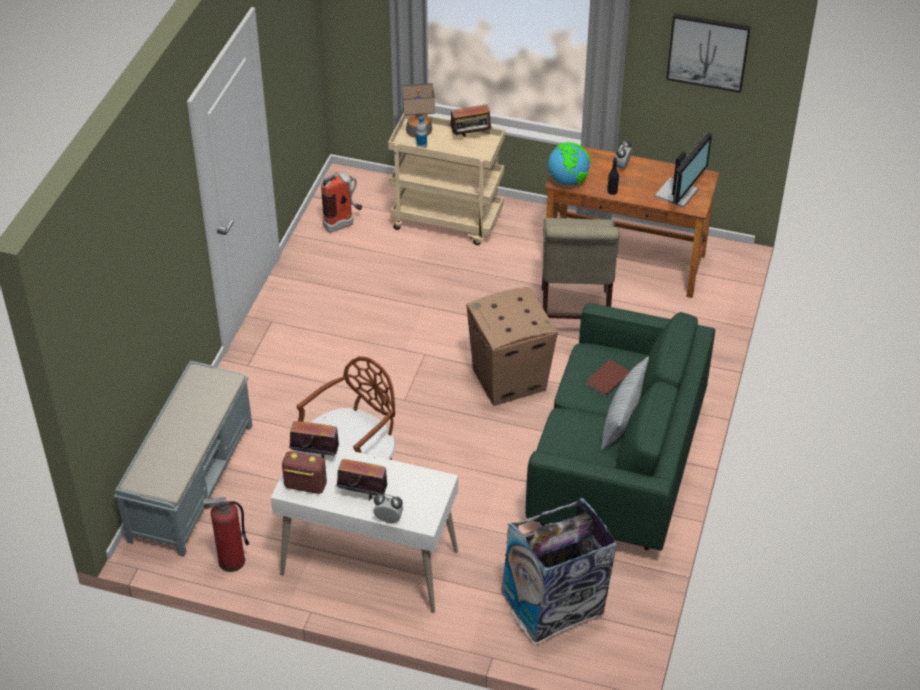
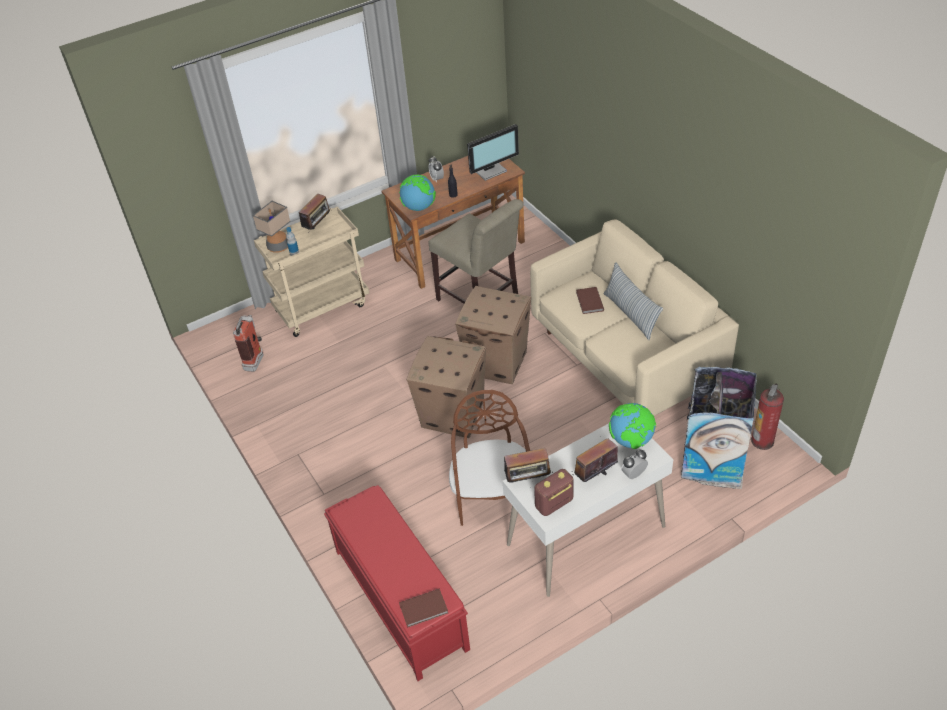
camera: 45 degrees left, 0 degrees up
grey bench [114,361,252,557] -> red bench [324,485,470,681]
fire extinguisher [203,497,249,572] -> fire extinguisher moved to [751,383,784,450]
radio [289,417,339,458] -> radio turned 150 degrees counterclockwise [504,448,553,483]
green sofa [525,303,715,551] -> beige sofa [530,219,739,416]
monitor [655,132,712,208] -> monitor turned 75 degrees clockwise [467,124,519,181]
picture [666,14,751,93] -> none
none -> brown book [399,589,448,627]
none -> cardboard box [406,336,486,438]
none -> globe [609,403,656,449]

